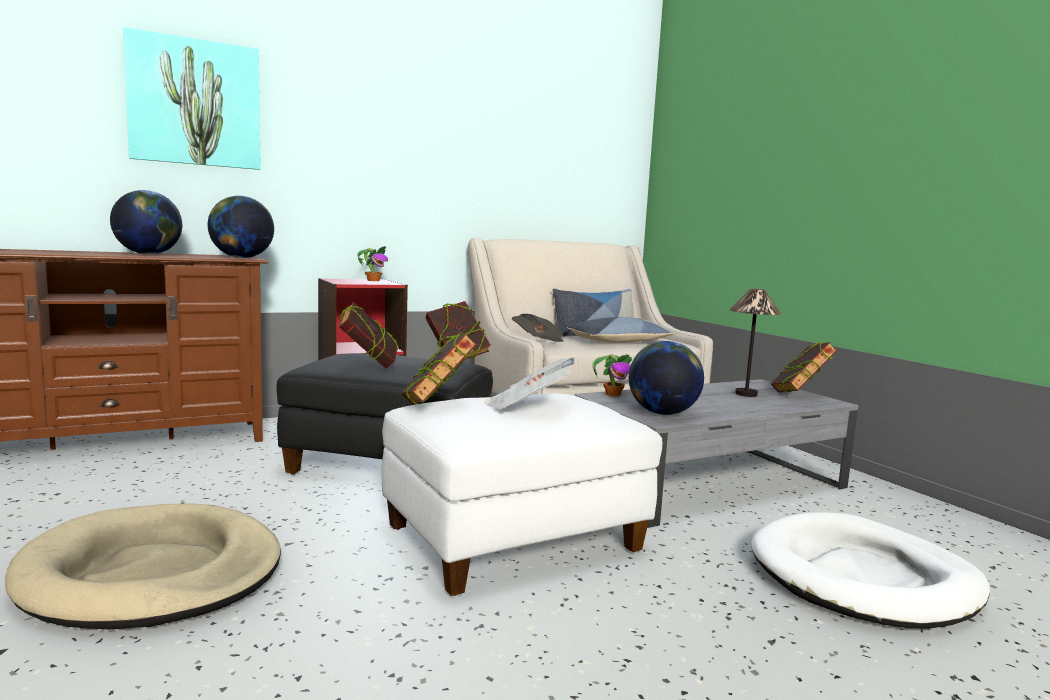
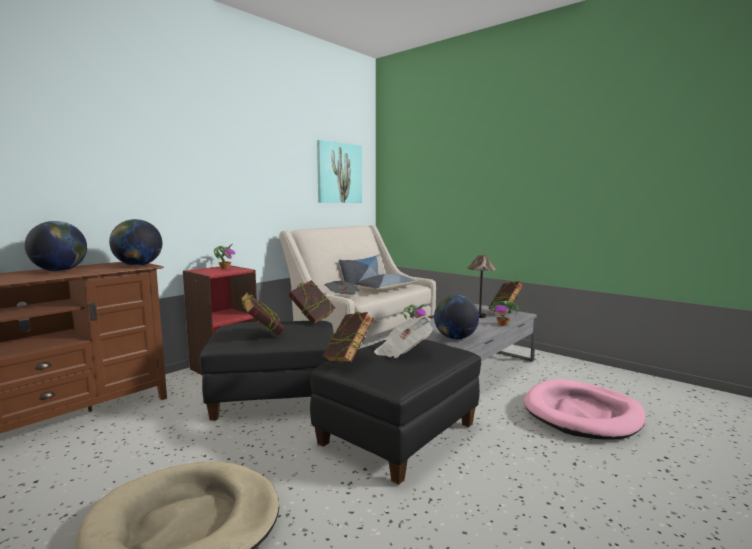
camera: 20 degrees left, 0 degrees up
picture [123,27,261,170] -> picture moved to [317,140,362,203]
white ottoman [381,393,662,596] -> black ottoman [310,339,481,485]
white dog bed [751,512,990,629] -> pink dog bed [524,379,646,440]
none -> potted plant [490,301,519,326]

